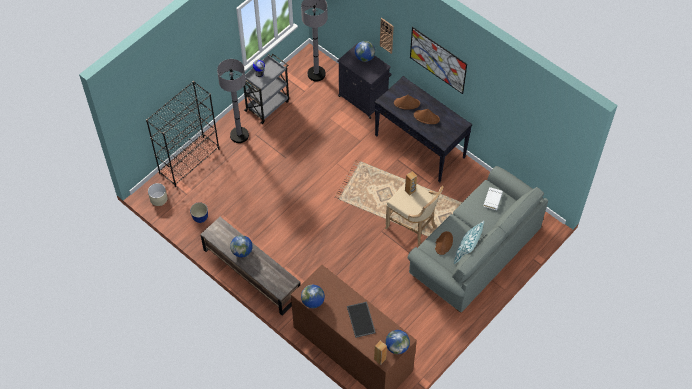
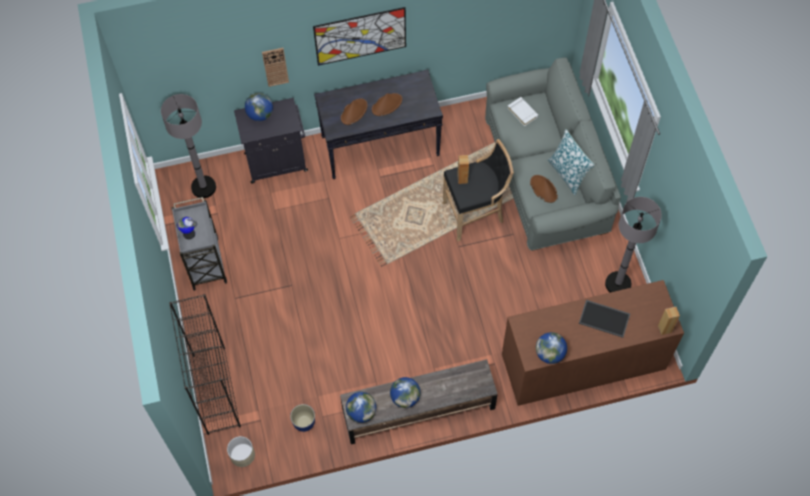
camera: 55 degrees left, 5 degrees up
grey floor lamp [217,59,249,143] -> grey floor lamp moved to [605,197,662,292]
beige stool [385,183,444,246] -> black stool [442,139,514,241]
globe [386,330,410,354] -> globe moved to [346,392,376,423]

